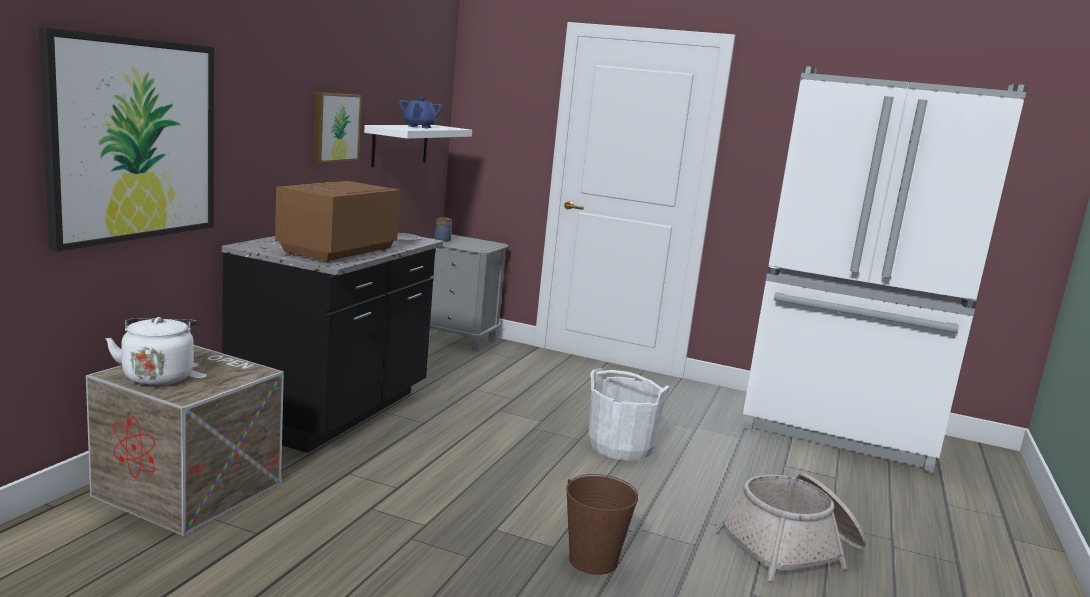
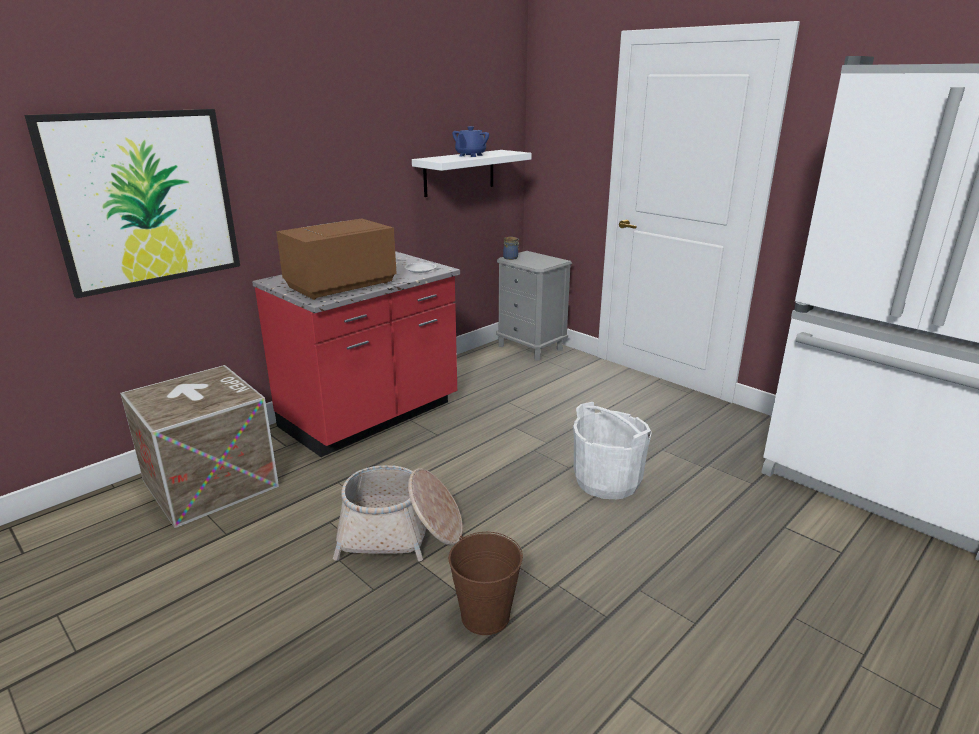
camera: 25 degrees right, 10 degrees up
white kettle [106,317,197,386] -> none
black counter [222,236,443,453] -> red counter [252,251,460,457]
picture [313,92,362,163] -> none
basket [713,473,867,582] -> basket moved to [333,465,463,562]

